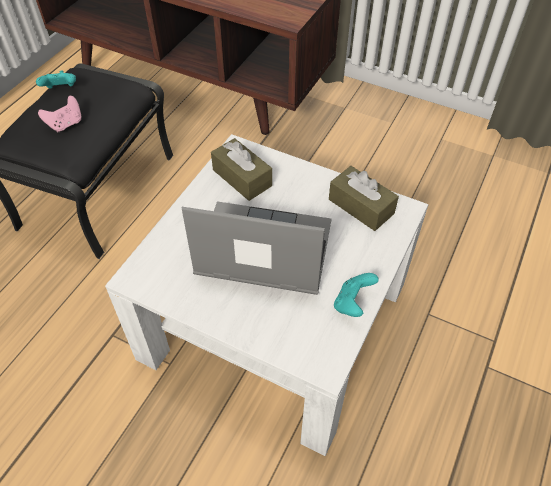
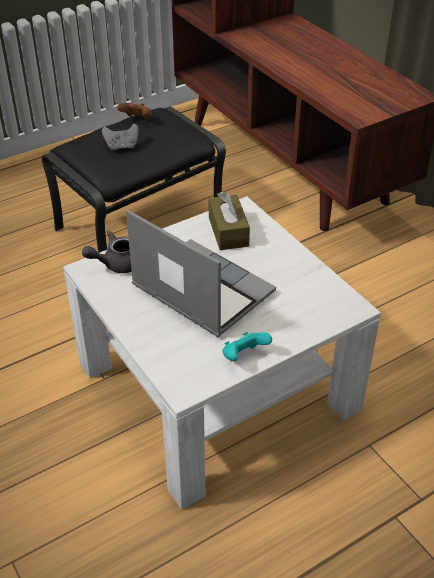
camera: 30 degrees right, 10 degrees down
turquoise game controller [36,70,76,89] -> brown game controller [117,103,152,120]
pink game controller [38,96,82,132] -> grey game controller [102,124,139,151]
brown tissue box [329,166,399,231] -> none
none -> grey teapot [82,230,132,273]

